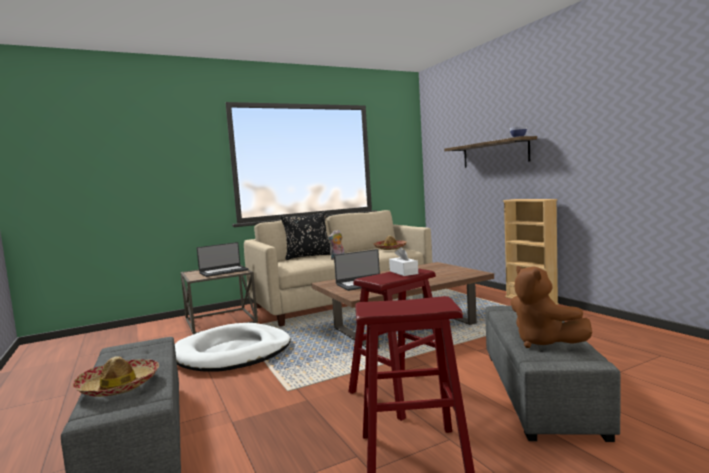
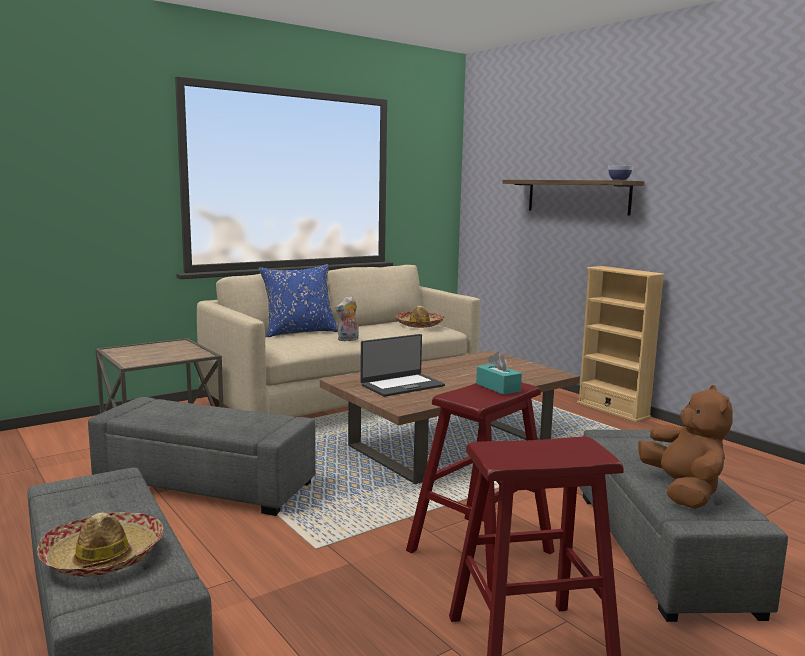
camera: 10 degrees left, 5 degrees up
white dog bed [175,323,291,372] -> grey ottoman [88,397,316,516]
laptop [197,242,249,277] -> none
black pillow [280,211,330,260] -> blue pillow [259,264,338,337]
white tissue box [389,247,418,276] -> turquoise tissue box [476,352,522,395]
brown plush toy [511,266,592,348] -> brown plush toy turned 150 degrees counterclockwise [638,385,733,509]

